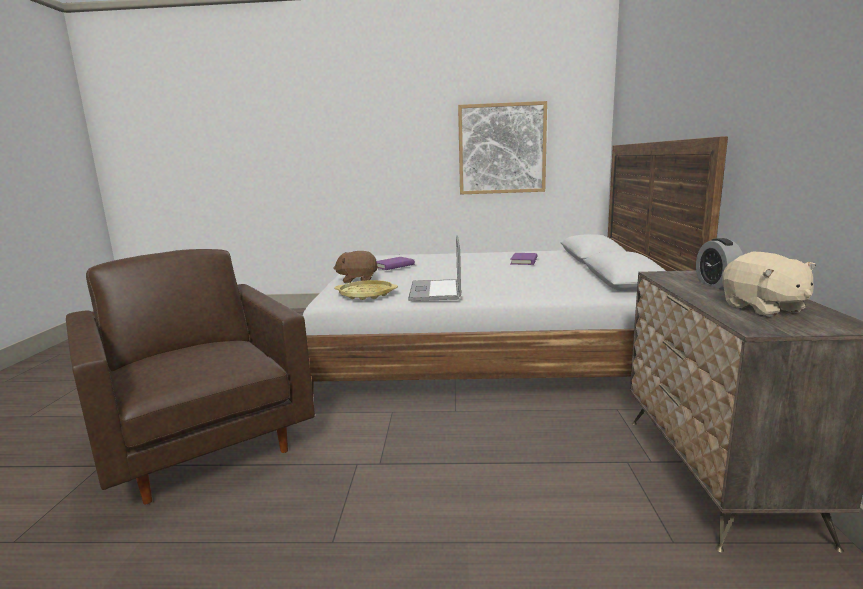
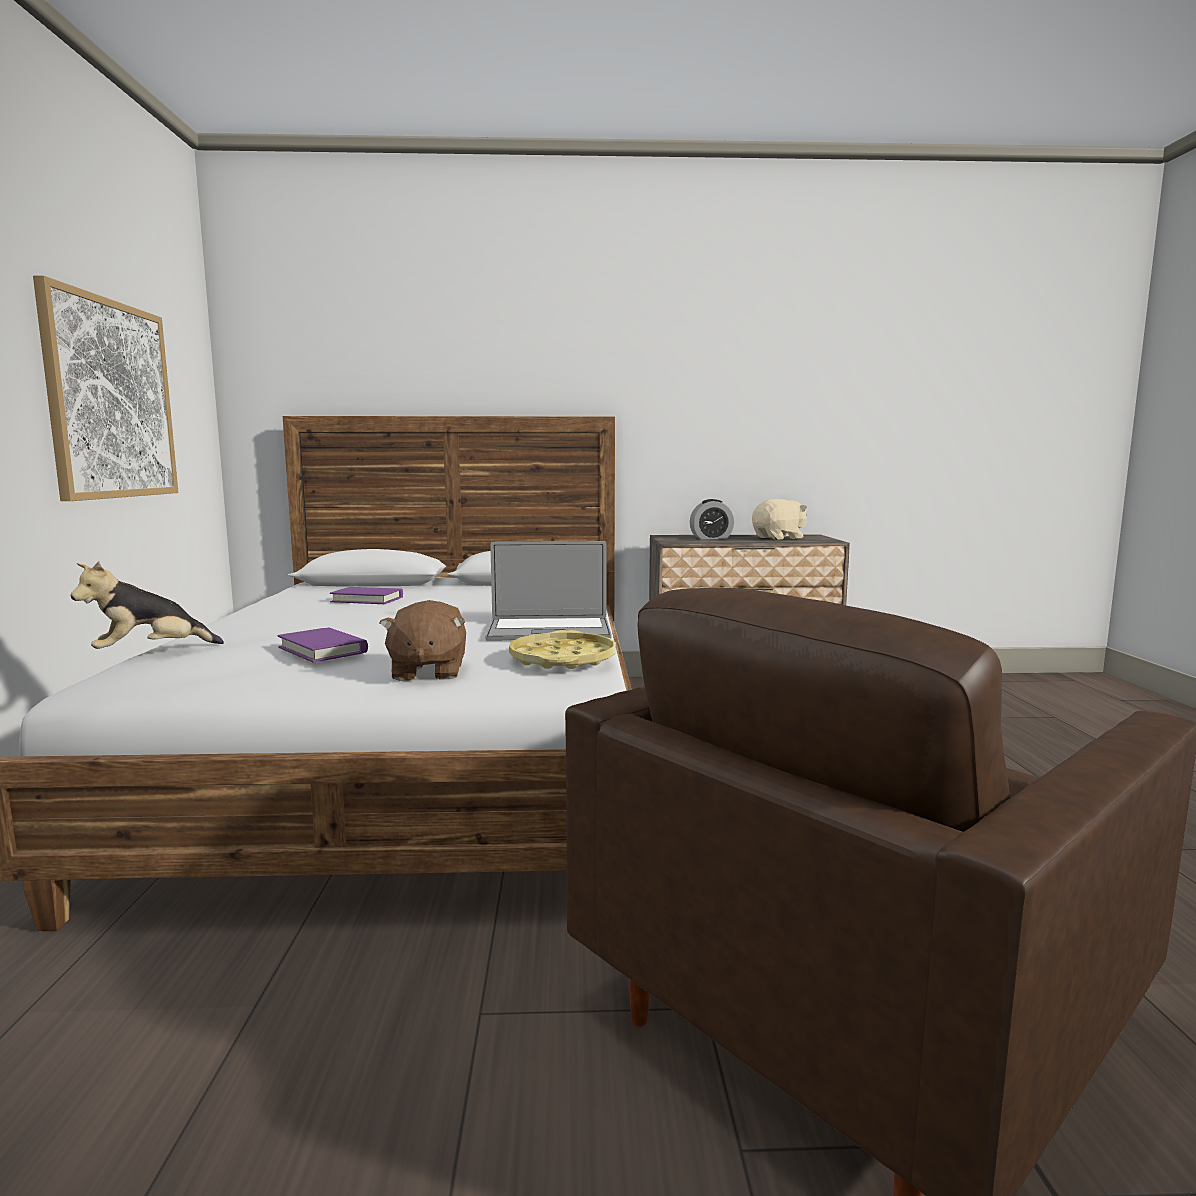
camera: 95 degrees left, 5 degrees down
none -> plush toy [71,561,224,649]

